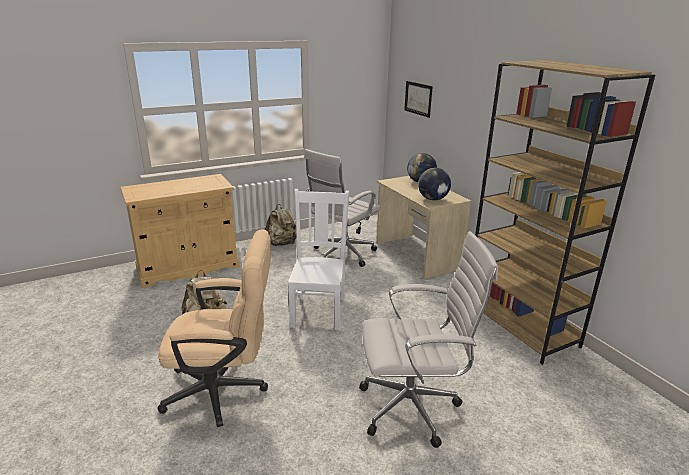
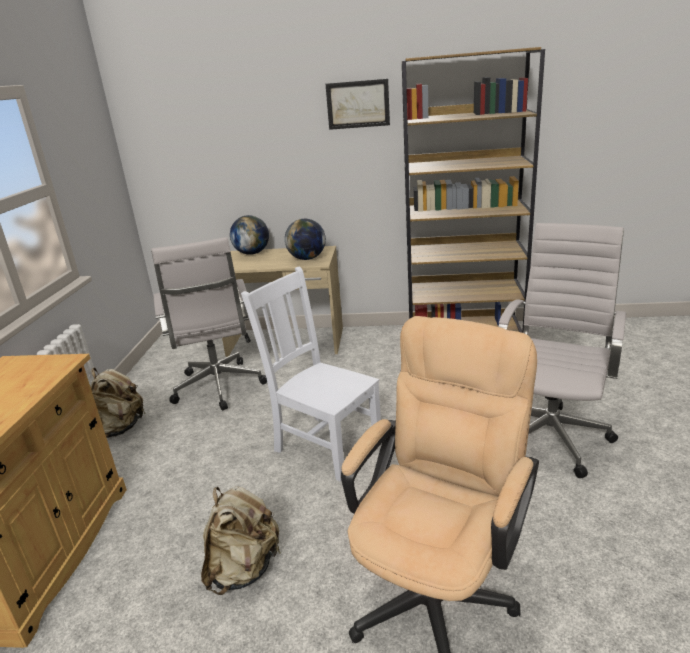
camera: 55 degrees left, 0 degrees up
picture [404,81,433,118] -> picture moved to [326,79,390,130]

